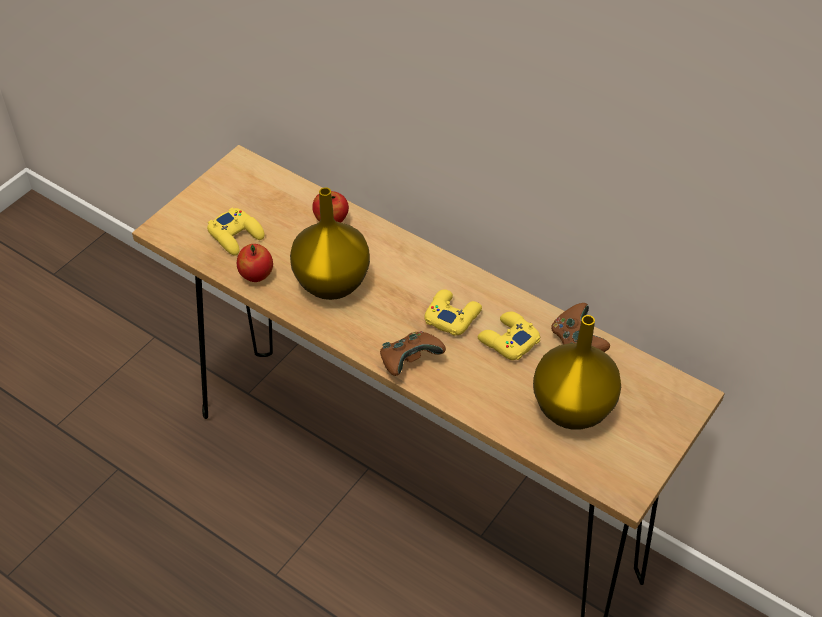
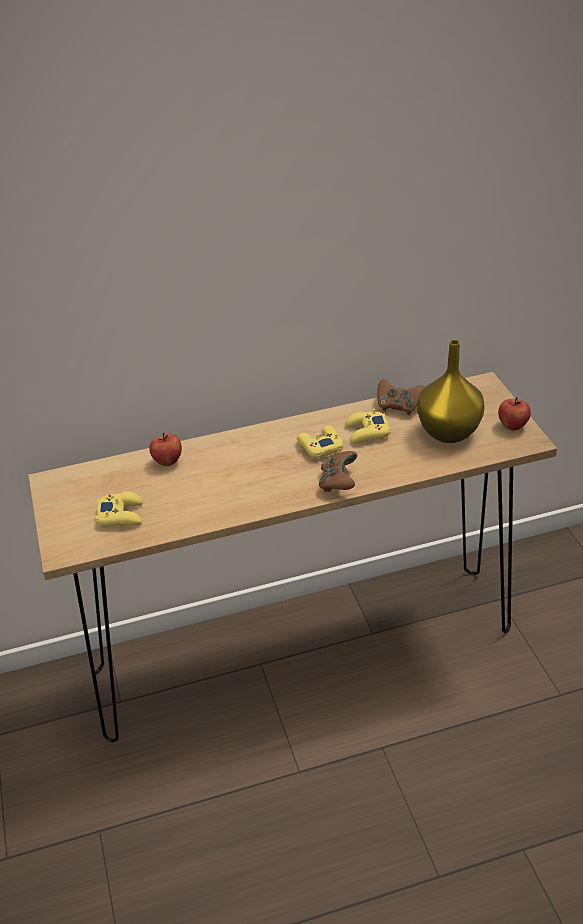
camera: 50 degrees left, 10 degrees down
apple [237,244,273,282] -> apple moved to [498,397,531,430]
yellow vase [290,187,370,300] -> none

